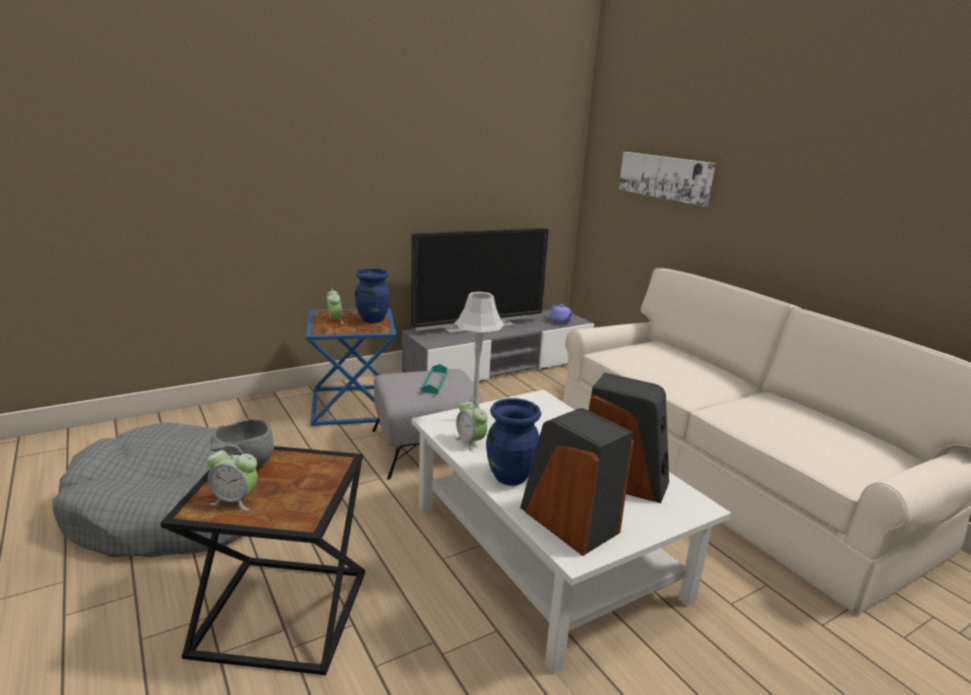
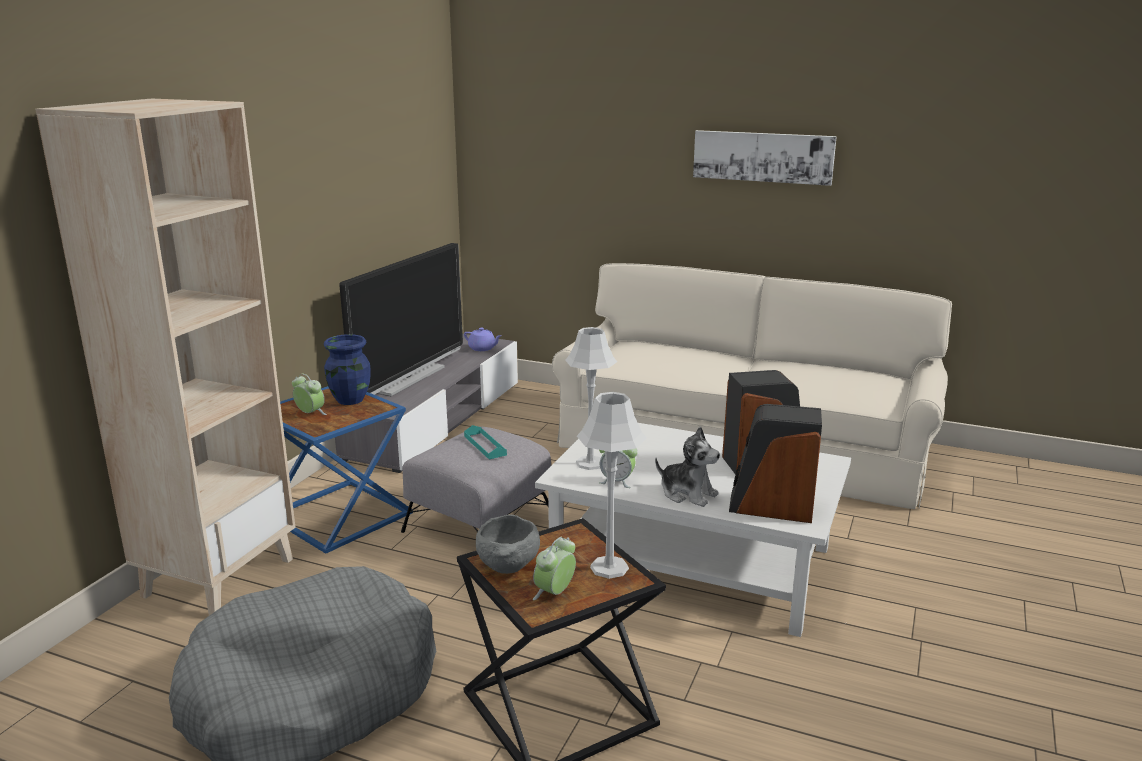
camera: 35 degrees left, 0 degrees up
alarm clock [207,445,258,511] -> alarm clock turned 150 degrees clockwise [533,537,576,600]
blue vase [486,398,541,486] -> plush toy [655,426,720,507]
picture [619,152,716,207] -> picture moved to [693,130,837,186]
none -> beige bookcase [35,99,296,616]
none -> grey table lamp [577,392,647,579]

